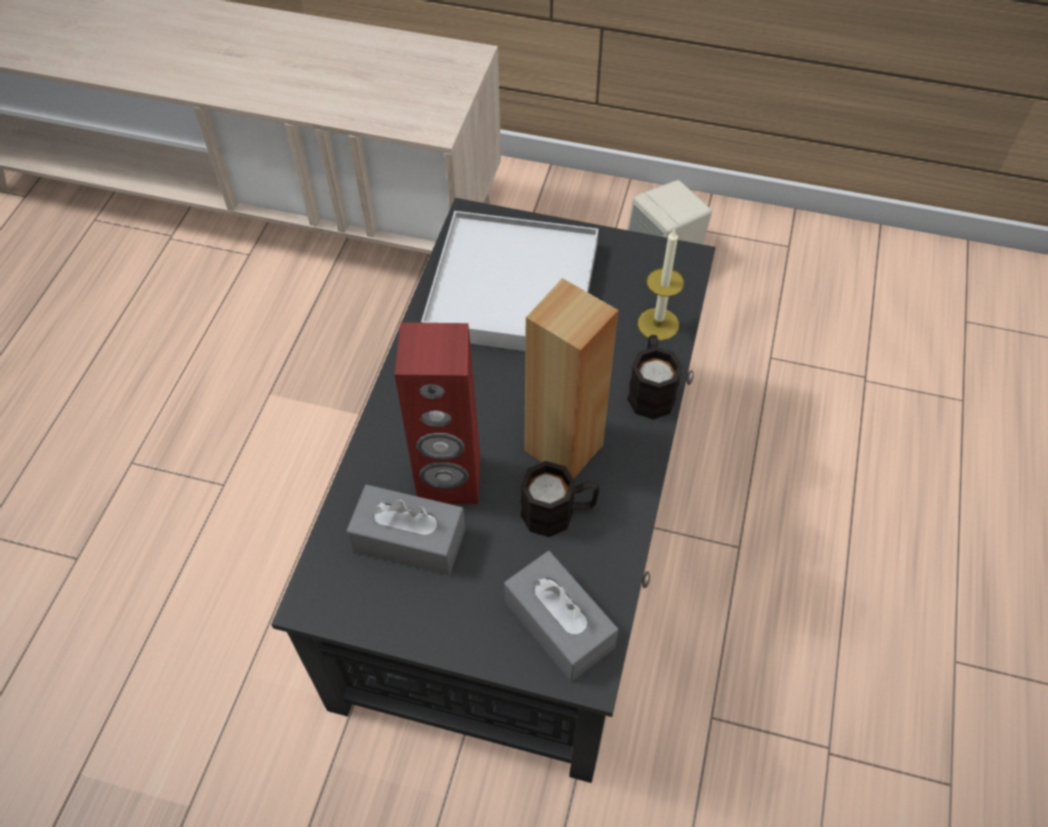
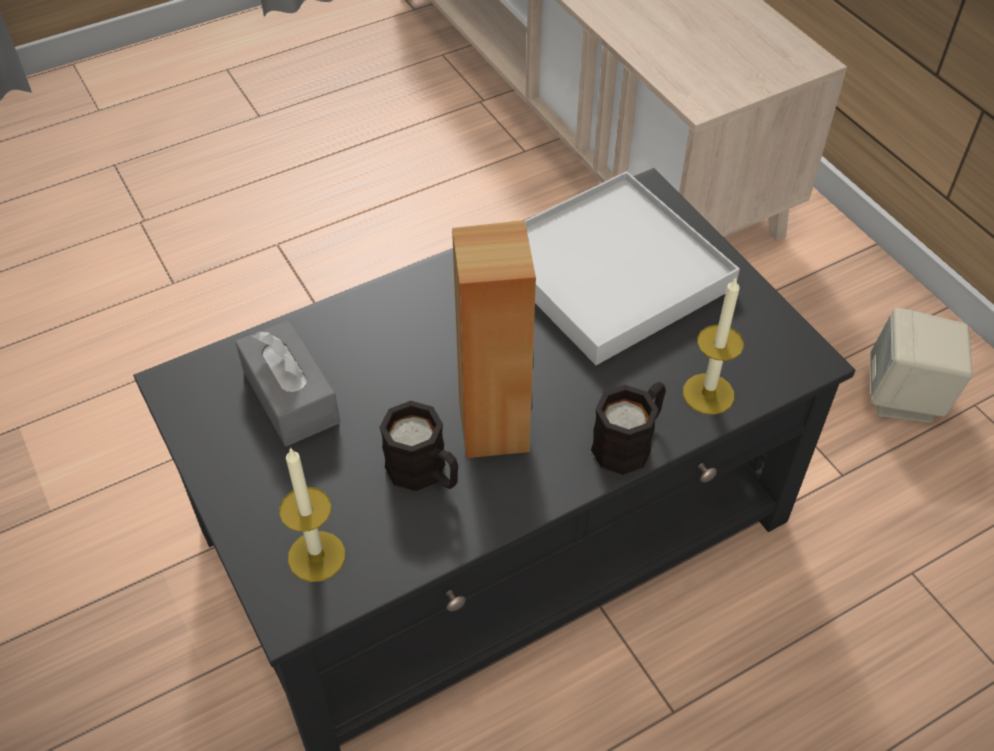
camera: 45 degrees right, 5 degrees down
red speaker [395,322,481,504] -> none
grey tissue box [504,551,619,681] -> candle [279,447,345,582]

